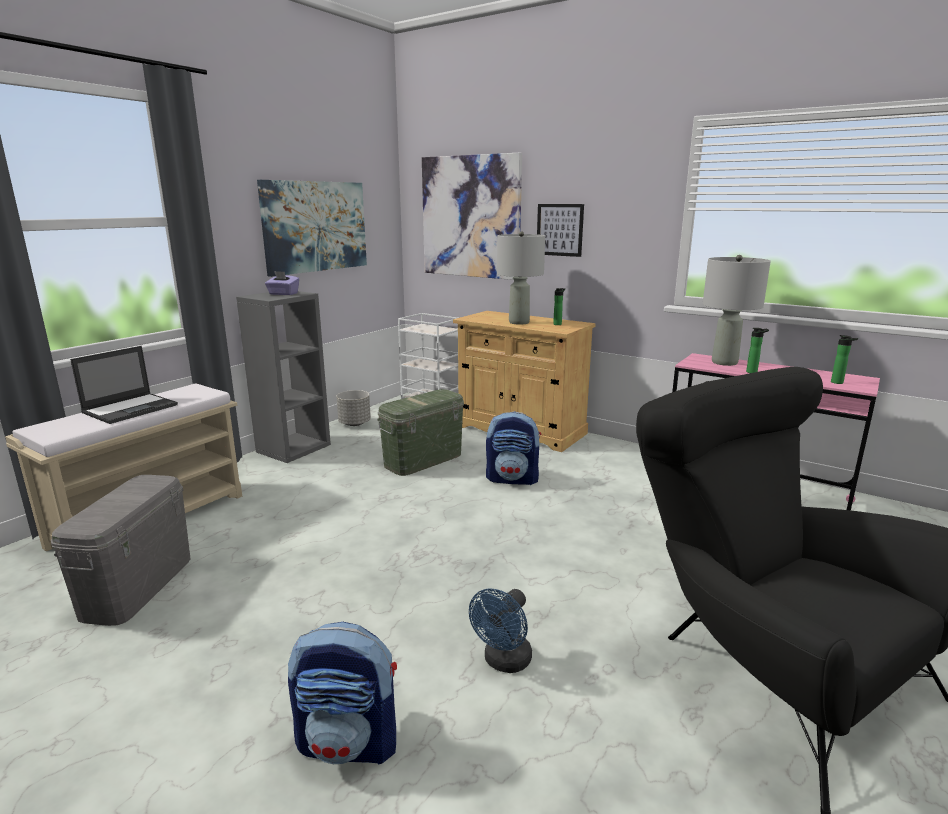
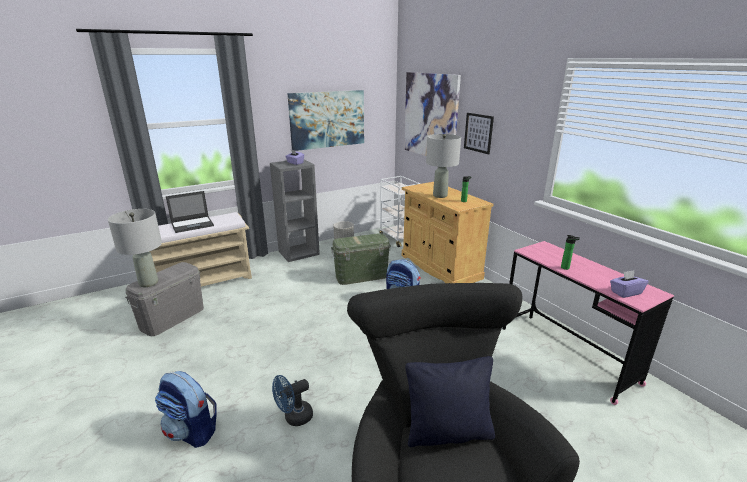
camera: 25 degrees right, 5 degrees up
grey table lamp [703,255,771,366] -> grey table lamp moved to [108,209,162,287]
bottle [831,335,858,384] -> purple tissue box [610,270,648,298]
none -> black pillow [405,356,495,447]

